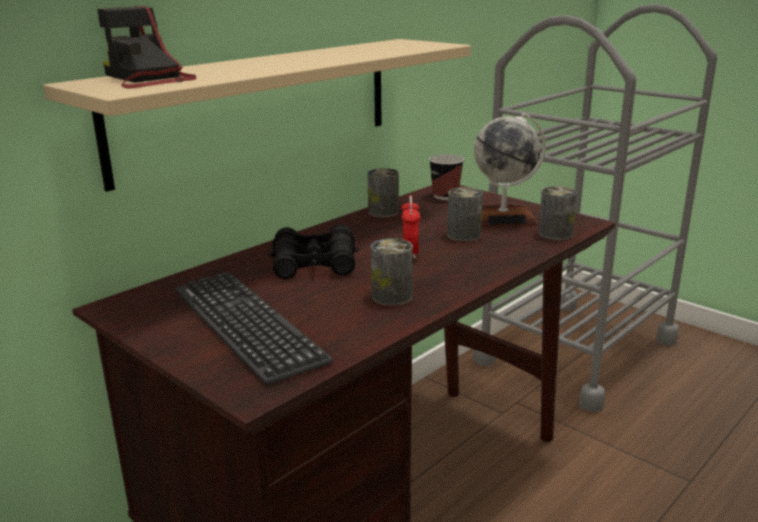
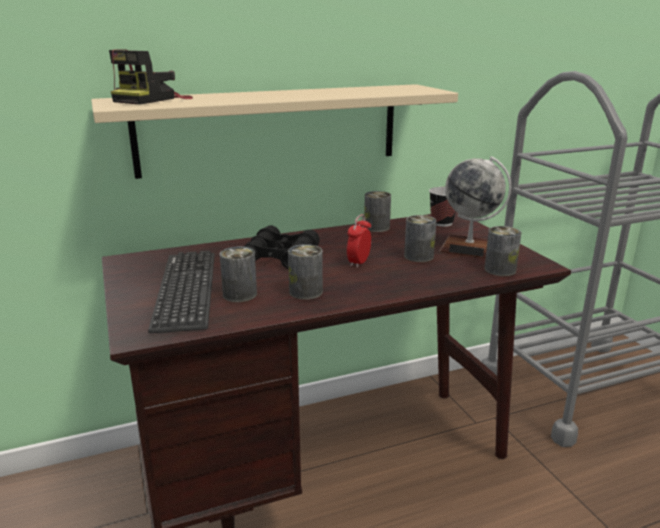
camera: 25 degrees right, 0 degrees up
camera [97,6,197,89] -> camera turned 135 degrees counterclockwise [109,49,193,104]
none -> can [220,247,257,302]

